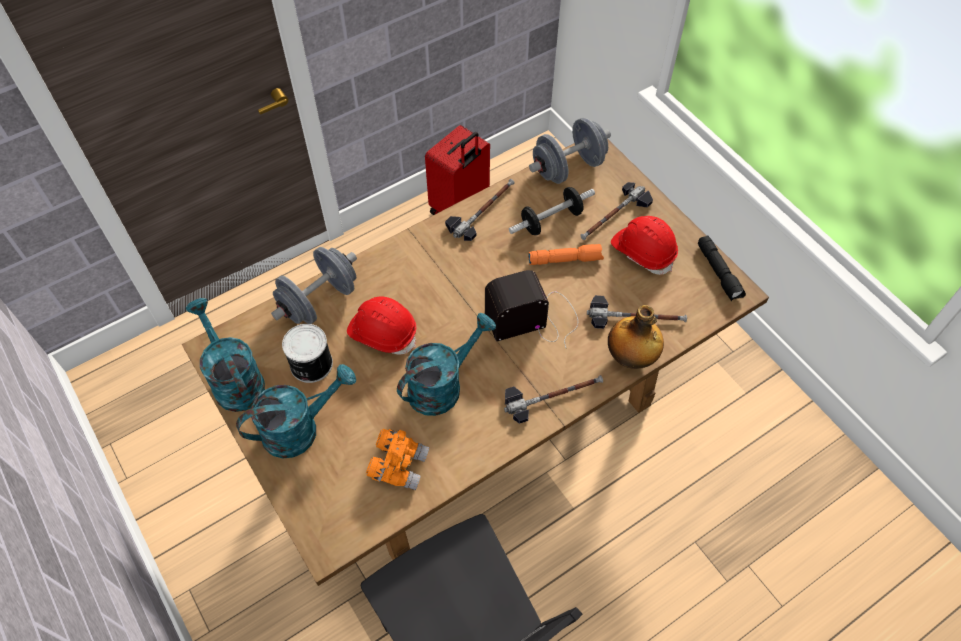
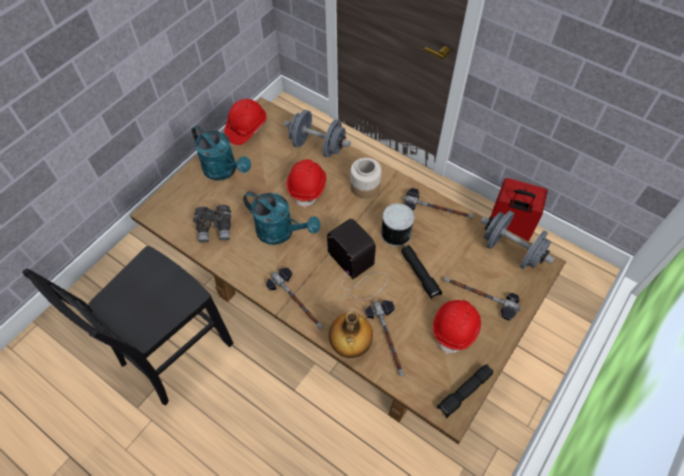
camera: 70 degrees right, 0 degrees up
turquoise watering can [186,298,265,412] -> red hard hat [224,99,267,145]
can [282,324,333,383] -> can moved to [381,203,415,247]
orange binoculars [366,429,429,490] -> grey binoculars [193,205,231,243]
dumbbell [509,187,595,235] -> none
orange flashlight [528,244,604,265] -> black flashlight [401,245,442,299]
none -> jar [350,158,381,199]

